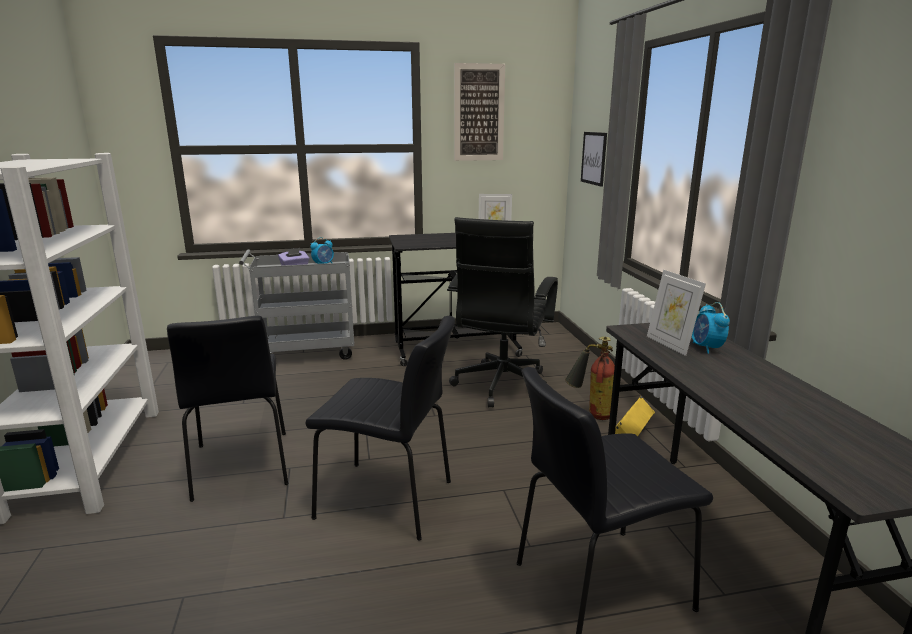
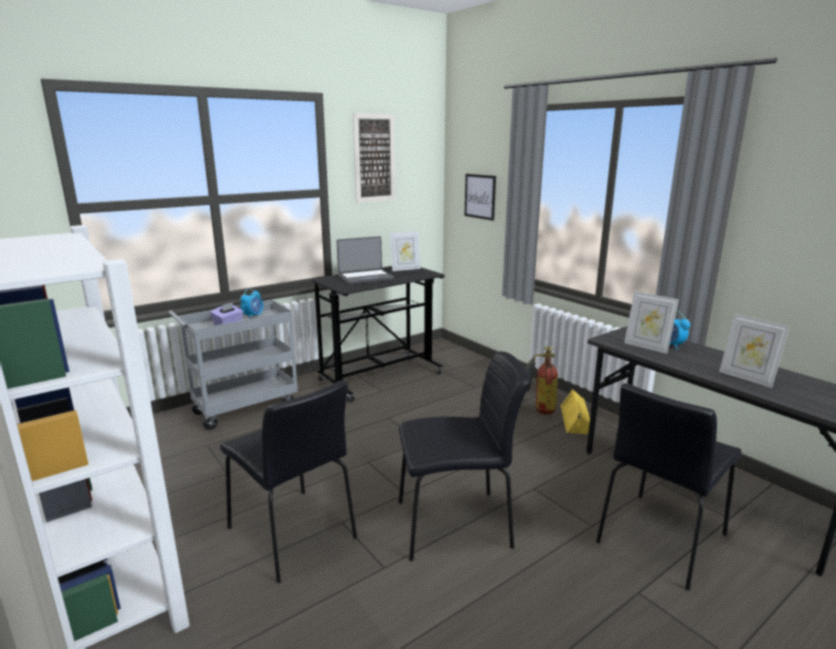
camera: 25 degrees left, 0 degrees up
black office chair [447,217,558,408] -> none
none -> laptop [337,236,394,285]
none -> picture frame [719,314,790,388]

